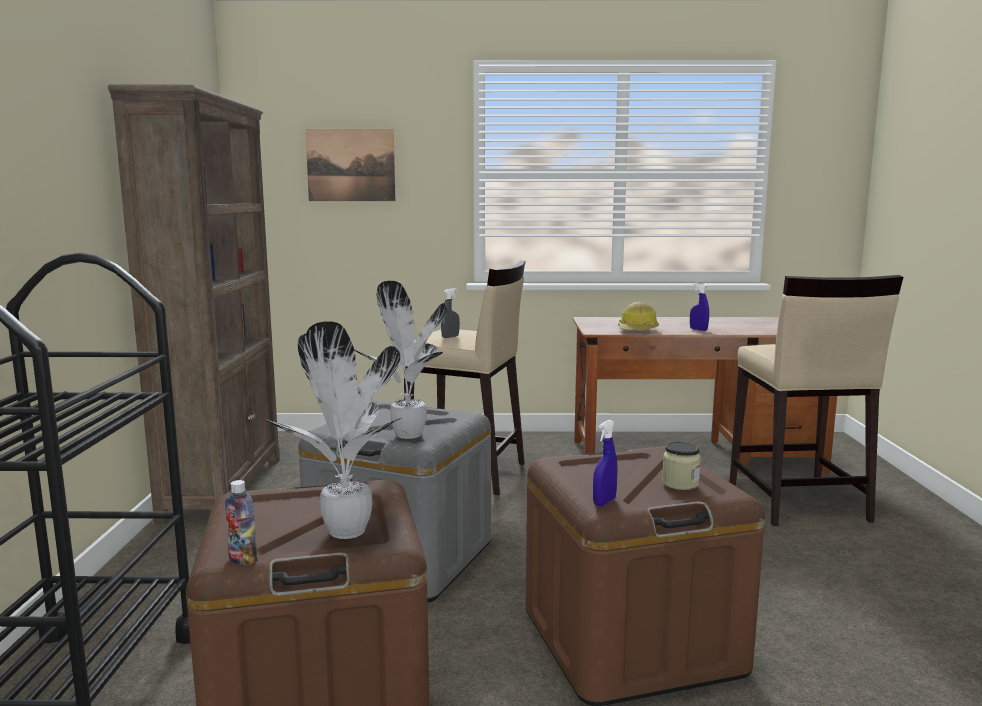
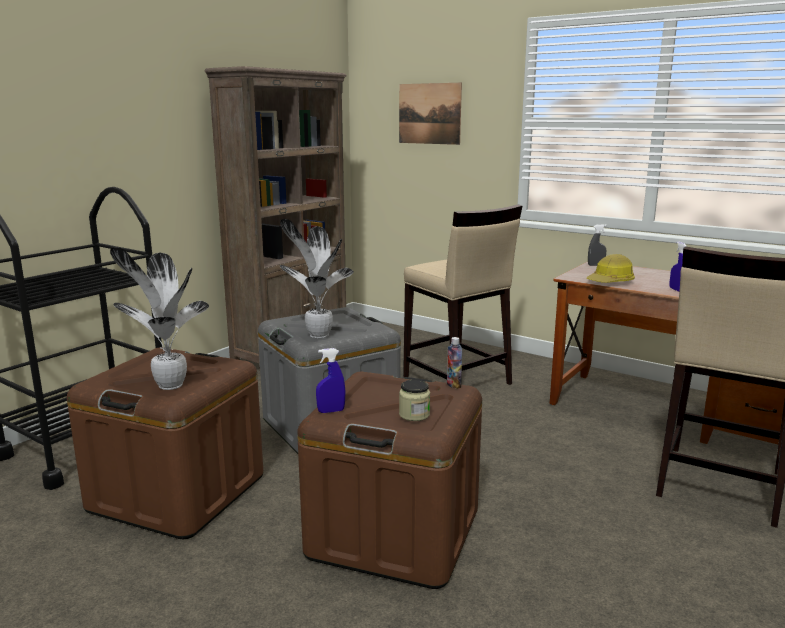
camera: 35 degrees right, 5 degrees up
bottle [225,480,257,565] -> bottle moved to [447,337,462,389]
grey spray bottle [441,288,460,338] -> grey spray bottle moved to [588,224,607,266]

